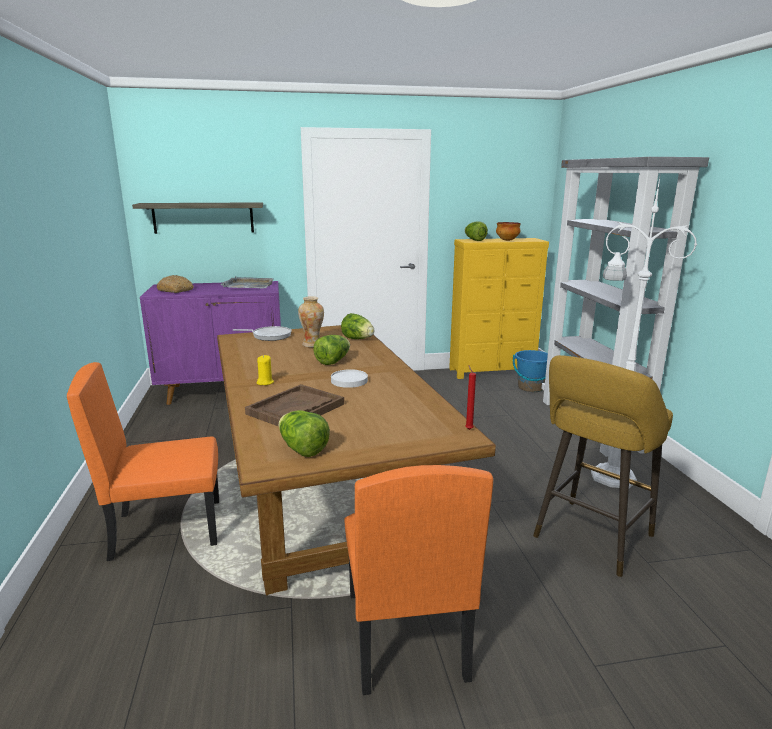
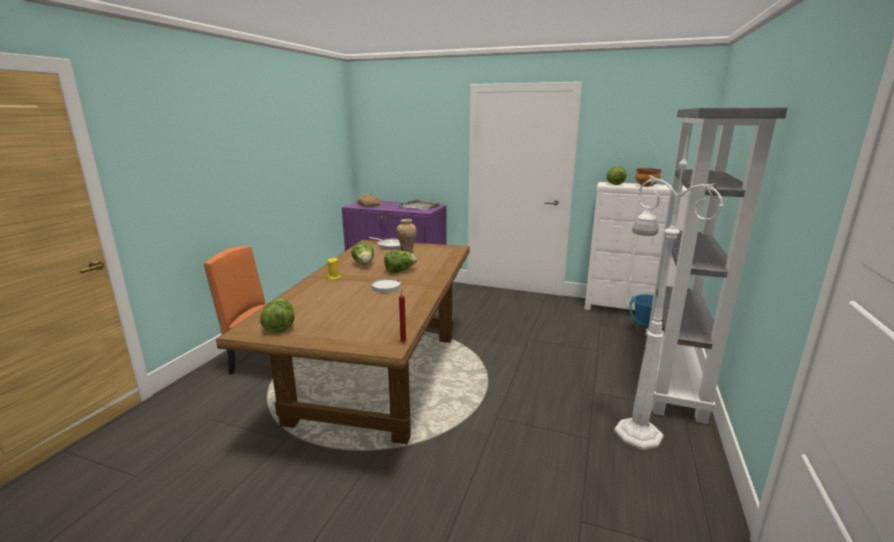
camera: 30 degrees right, 0 degrees up
shelf [132,202,263,234] -> none
brown tray [245,384,344,427] -> none
lettuce [341,313,375,339] -> lettuce moved to [351,242,374,265]
orange chair [344,465,493,695] -> none
yellow dresser [449,238,549,379] -> white dresser [584,182,689,310]
yellow stool [533,355,673,577] -> none

